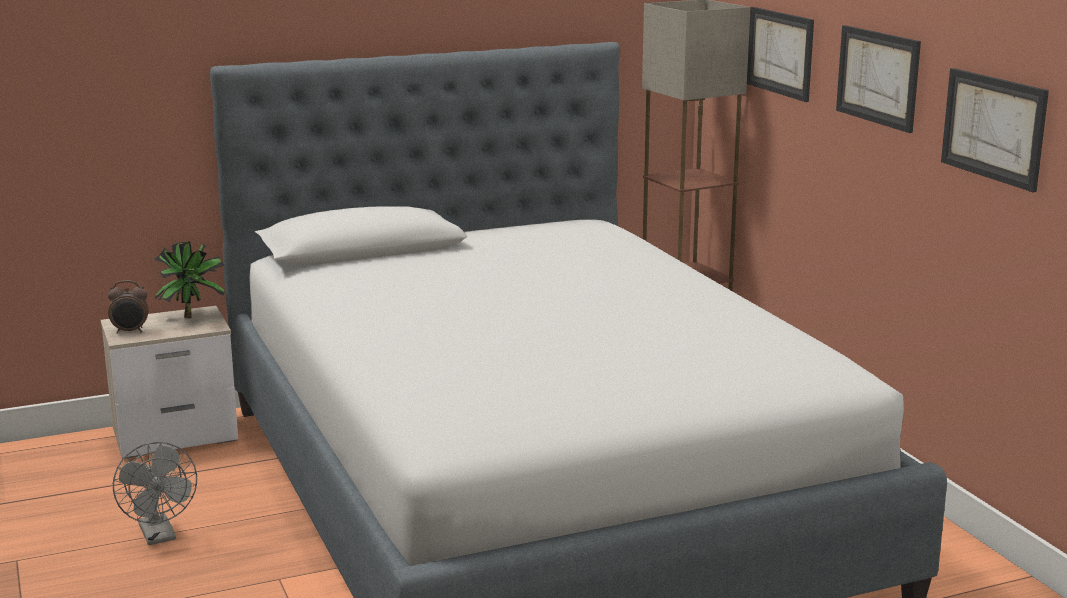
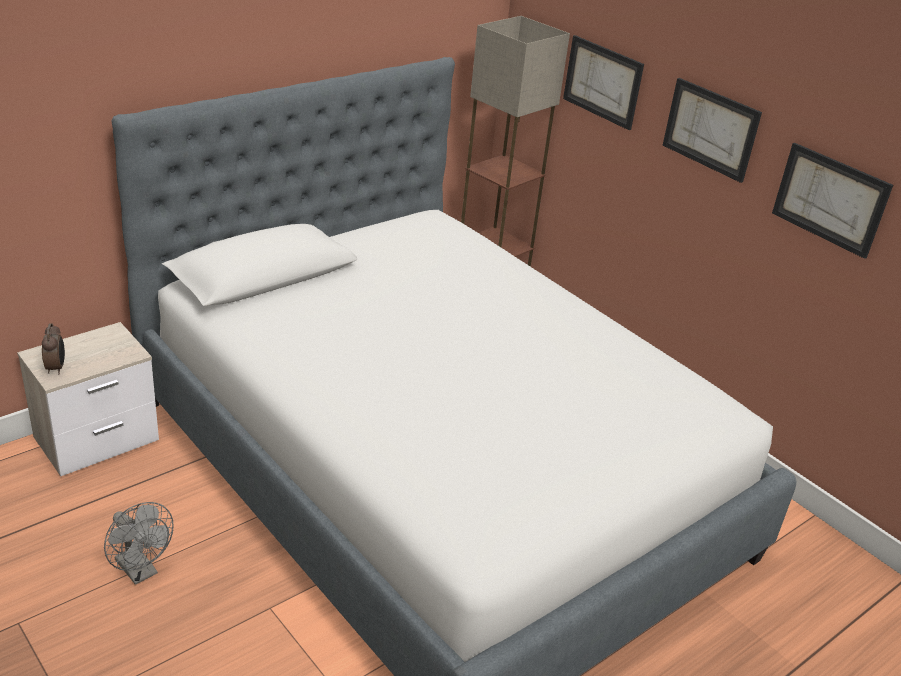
camera: 20 degrees left, 15 degrees up
alarm clock [108,280,148,334] -> alarm clock turned 75 degrees counterclockwise [42,323,65,374]
potted plant [154,241,225,318] -> none

